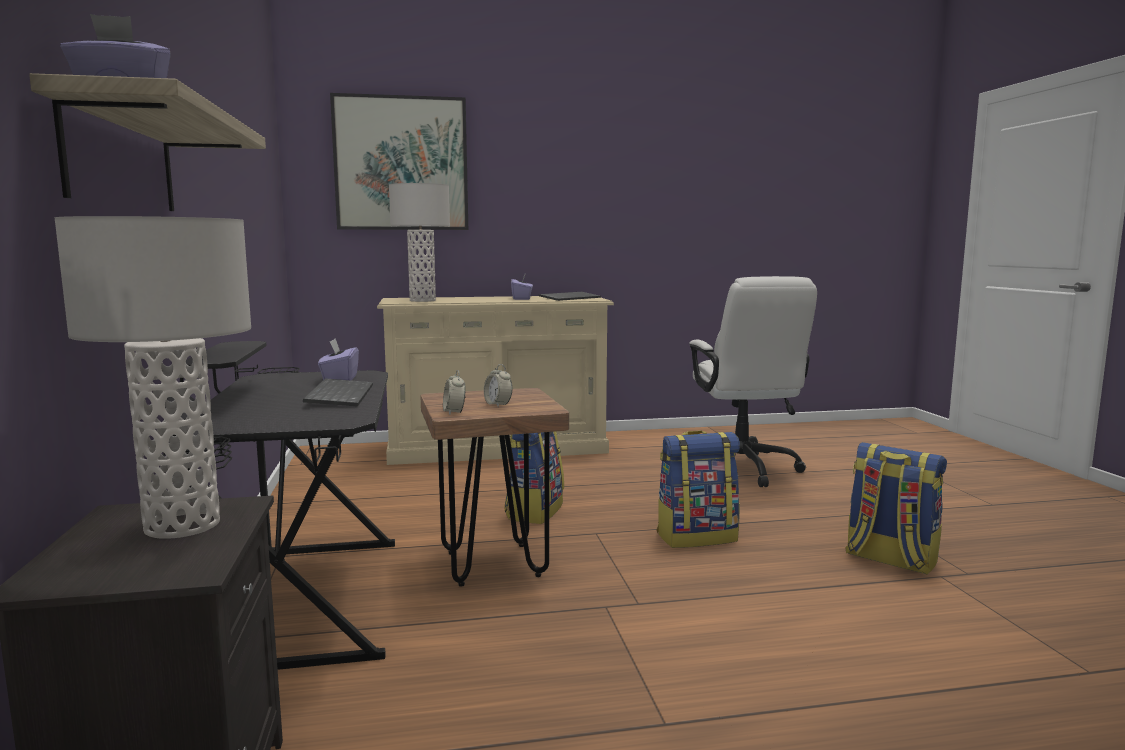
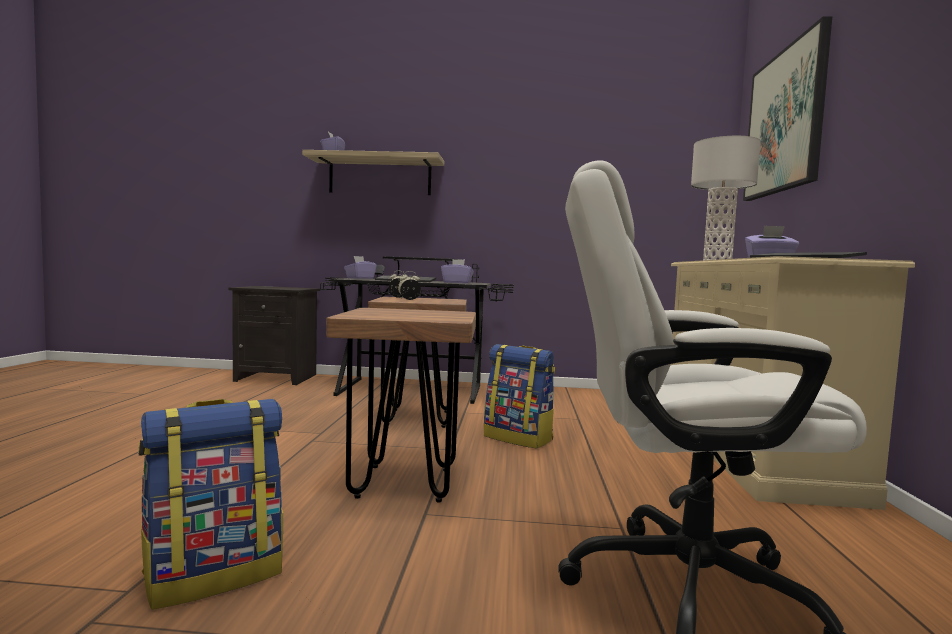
camera: 105 degrees right, 5 degrees down
white table lamp [55,216,251,539] -> none
backpack [657,430,740,548] -> brown stool [326,308,476,503]
none -> purple tissue box [344,256,377,279]

